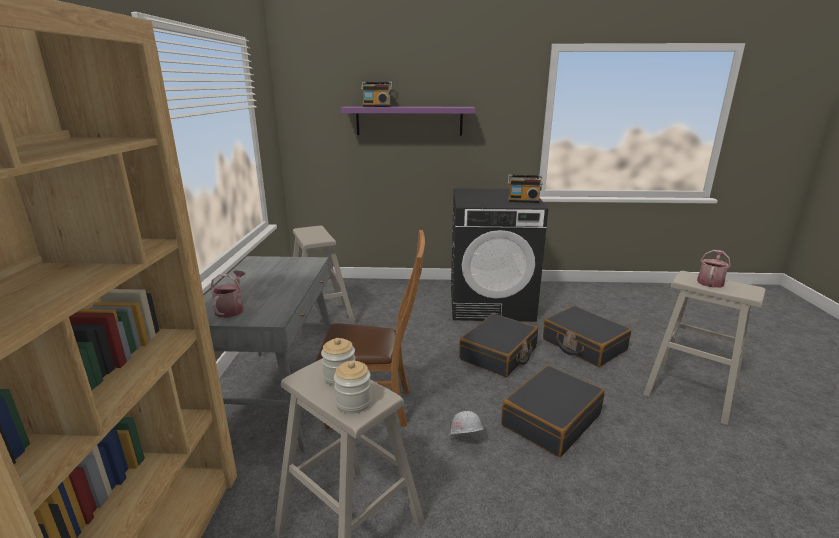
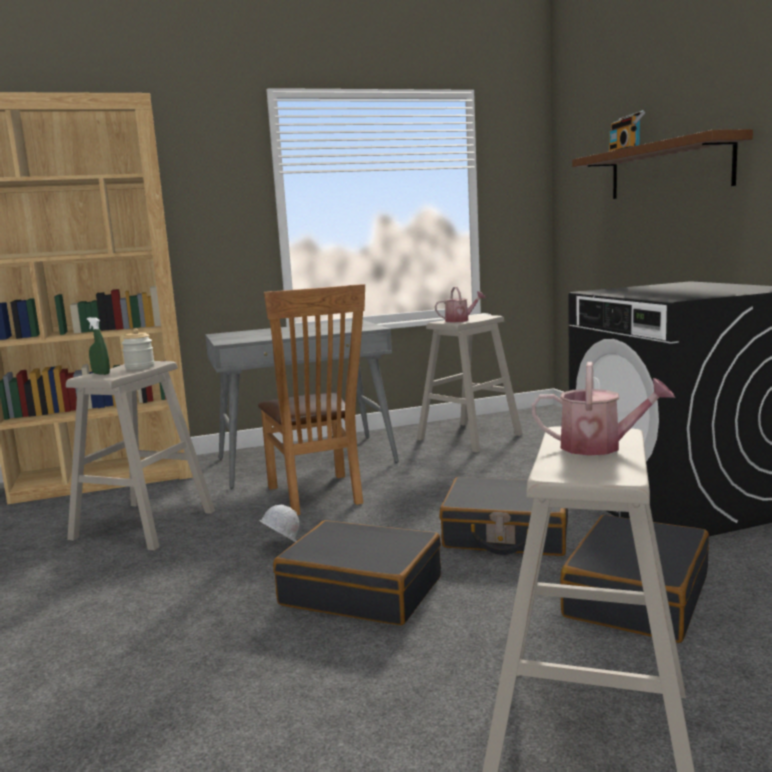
camera: 70 degrees right, 10 degrees down
watering can [210,270,245,318] -> watering can moved to [435,287,486,322]
jar [334,361,372,413] -> green spray bottle [87,317,110,375]
purple shelf [341,106,475,135] -> brown shelf [572,129,753,199]
radio [508,174,543,203] -> none

